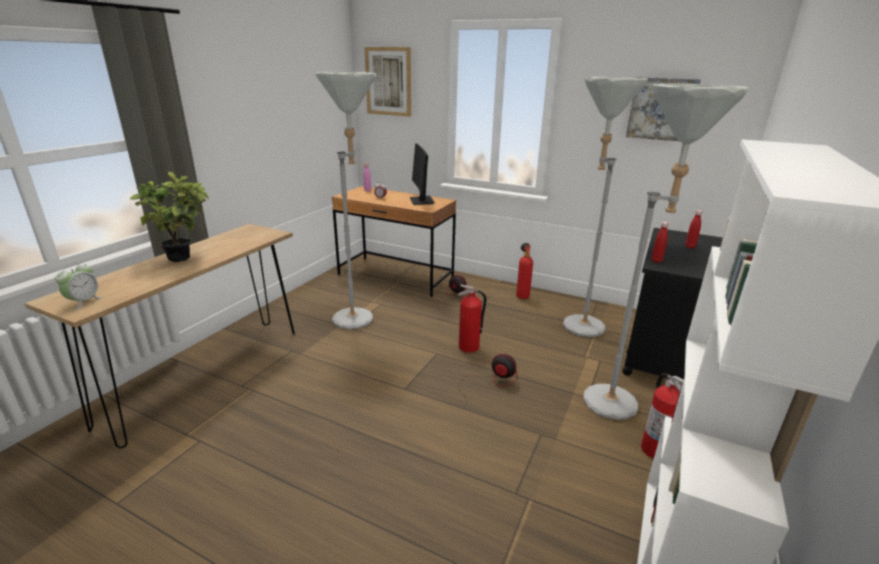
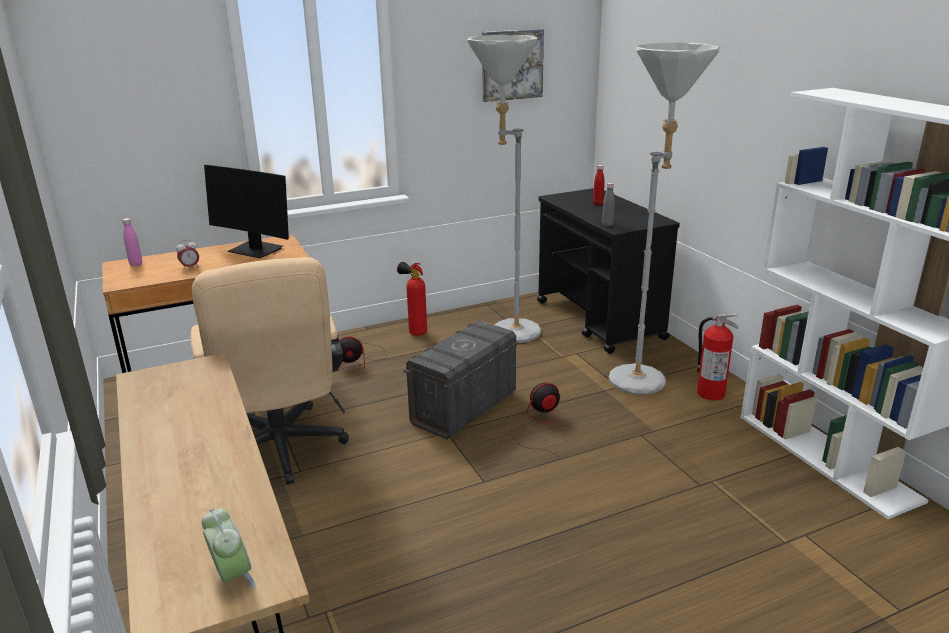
camera: 50 degrees left, 0 degrees up
potted plant [130,172,209,262] -> none
grey floor lamp [316,72,376,329] -> beige office chair [190,257,349,485]
picture [364,47,411,117] -> none
fire extinguisher [458,284,486,353] -> grey storage box [404,321,519,440]
red bottle [651,222,669,263] -> grey bottle [602,183,615,226]

